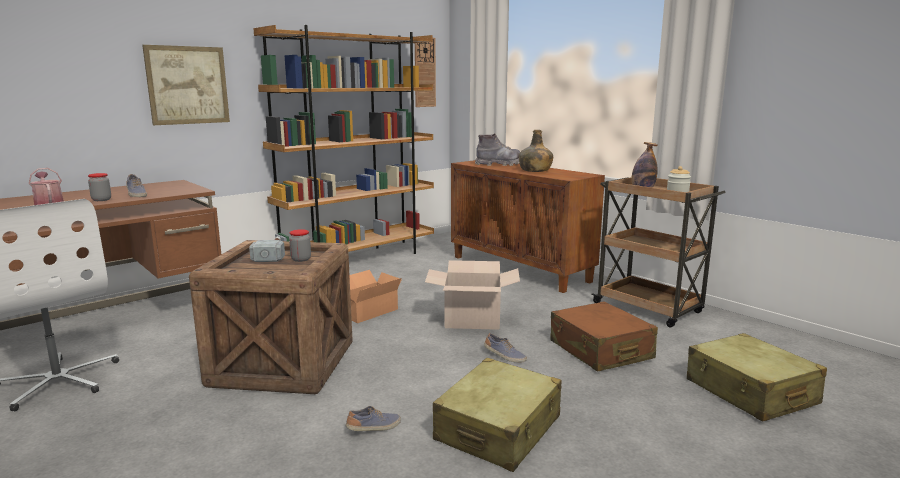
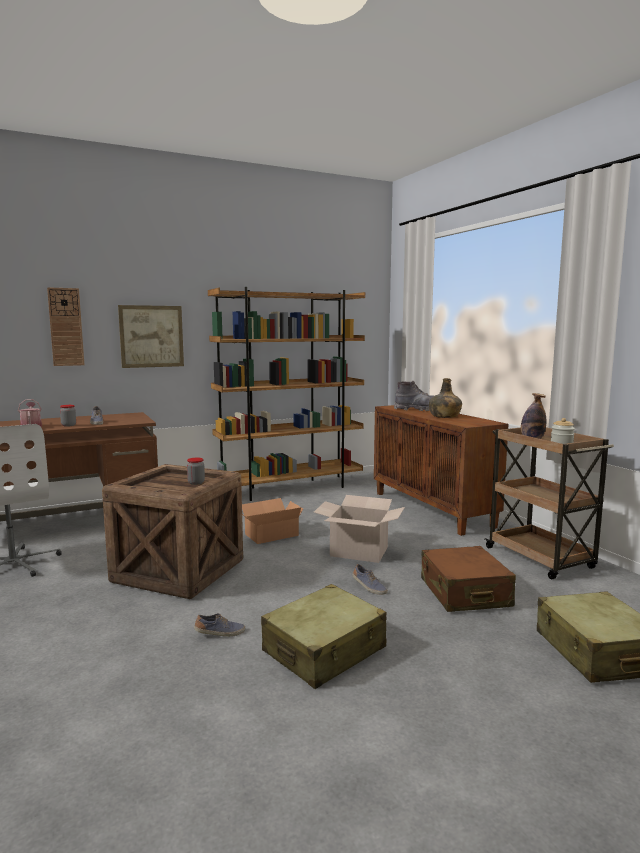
camera: 15 degrees right, 5 degrees down
hammer [249,236,285,262] -> none
wall clock [415,38,436,107] -> wall clock moved to [47,287,85,366]

